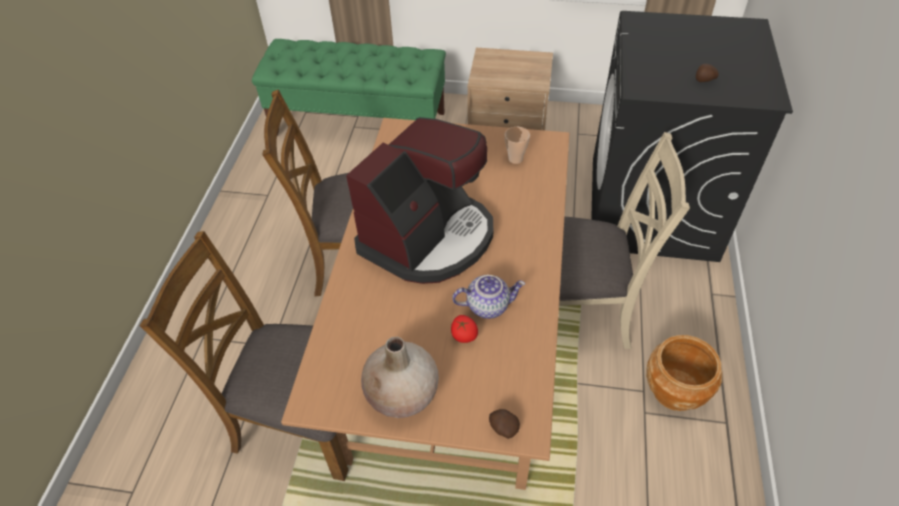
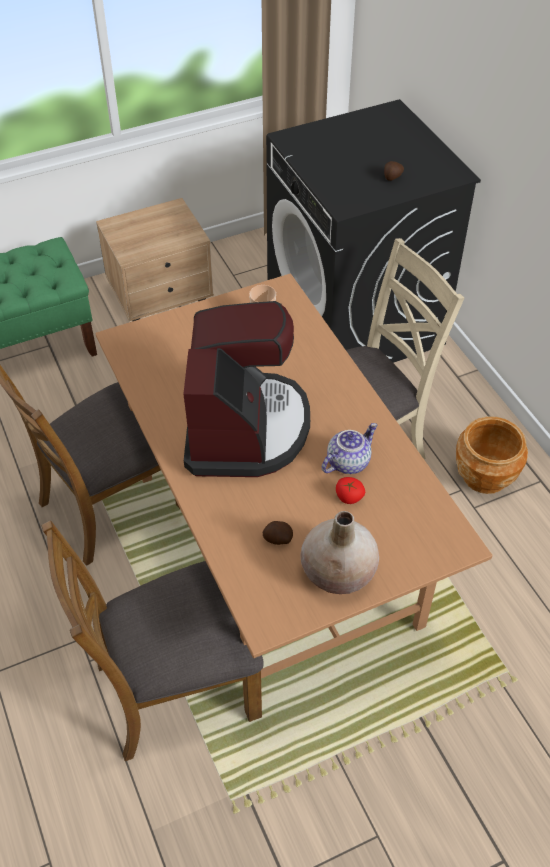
camera: 35 degrees left, 0 degrees up
potato [489,409,520,439] -> potato moved to [263,521,293,545]

